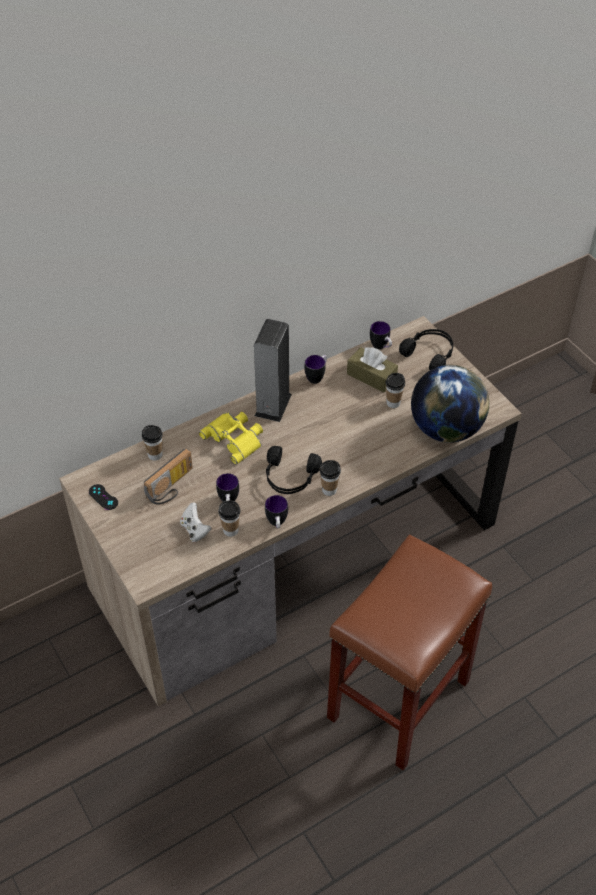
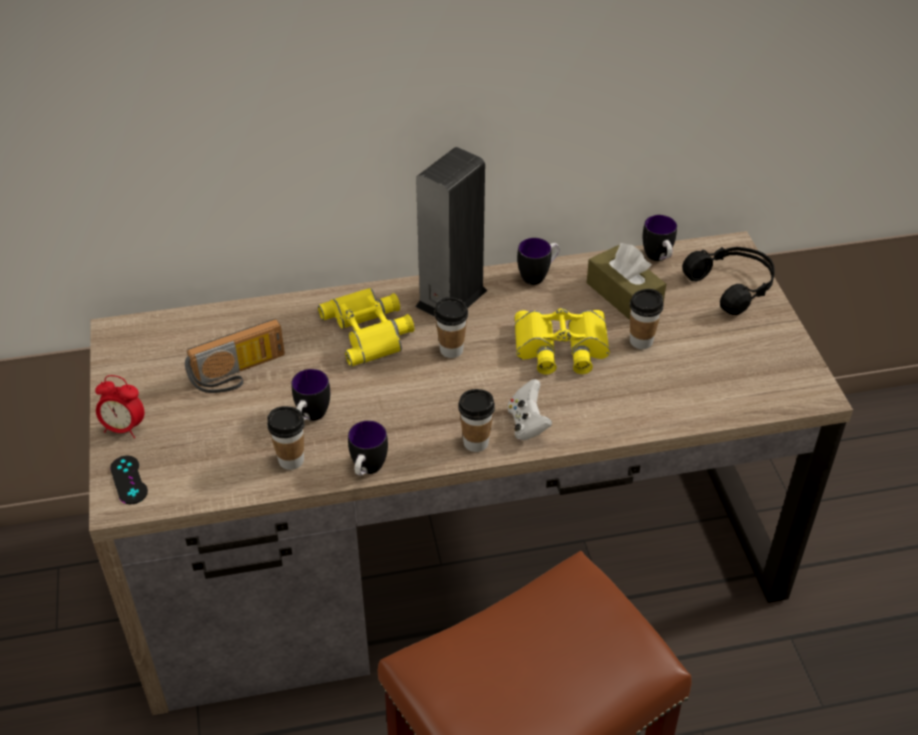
camera: 20 degrees right, 5 degrees down
black game controller [89,484,118,510] -> black game controller moved to [110,456,148,504]
cup [142,425,163,460] -> cup moved to [434,297,468,358]
white game controller [180,503,212,542] -> white game controller moved to [508,379,552,440]
black headphones [266,446,322,494] -> none
globe [411,365,489,443] -> none
none -> alarm clock [95,375,144,438]
none -> yellow binoculars [515,308,610,375]

